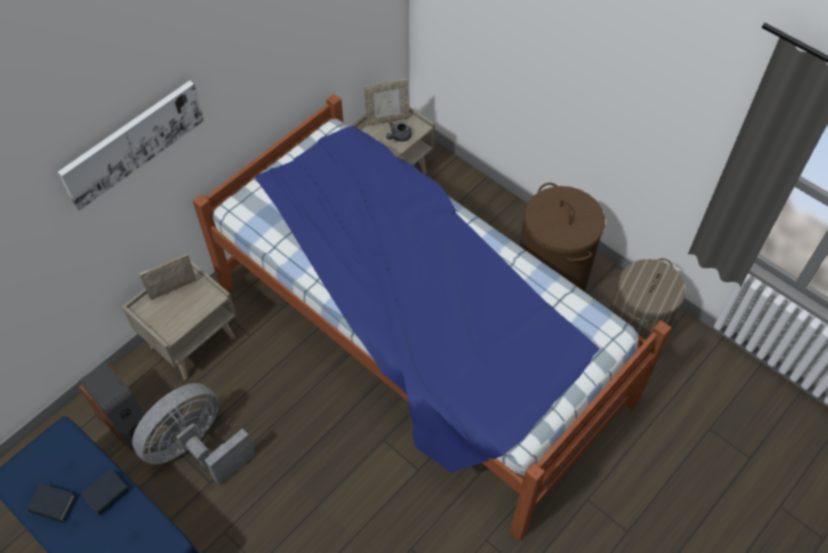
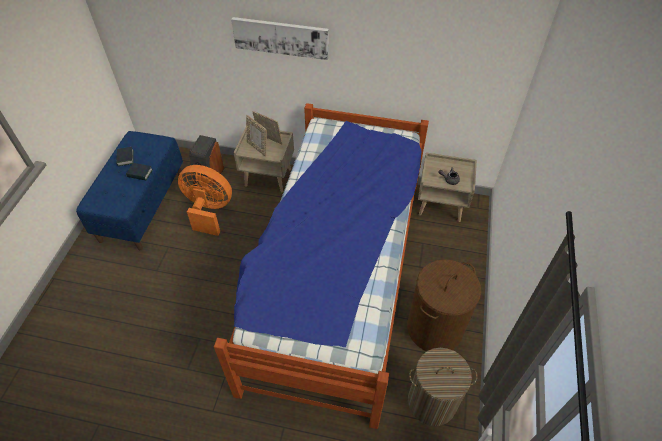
camera: 60 degrees right, 5 degrees down
grey fan [132,383,255,485] -> orange fan [178,165,232,236]
picture frame [364,79,409,126] -> picture frame moved to [246,115,267,157]

